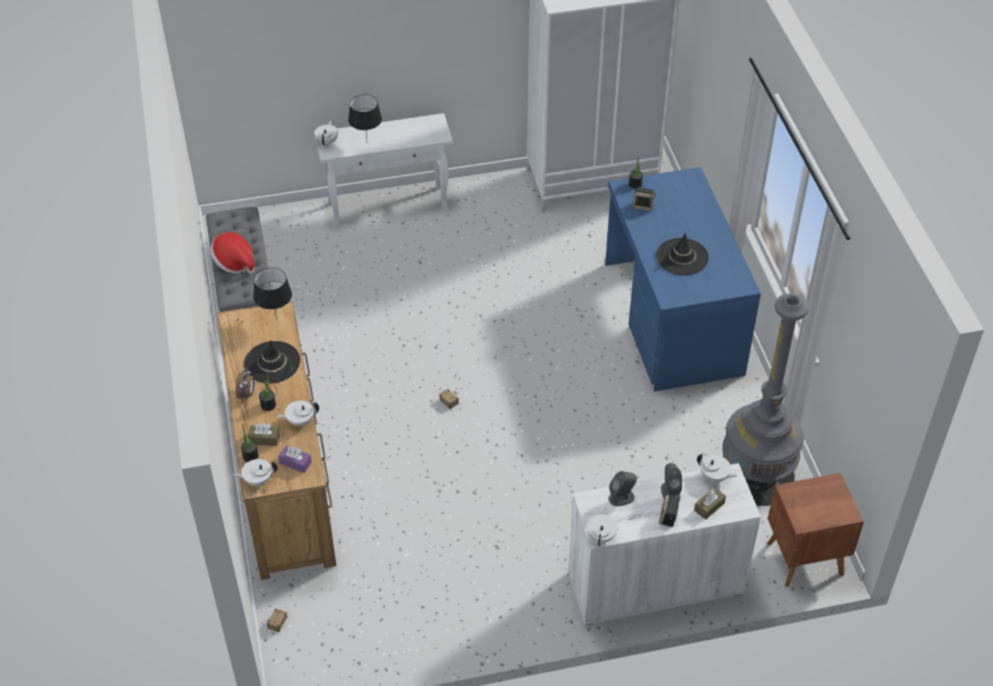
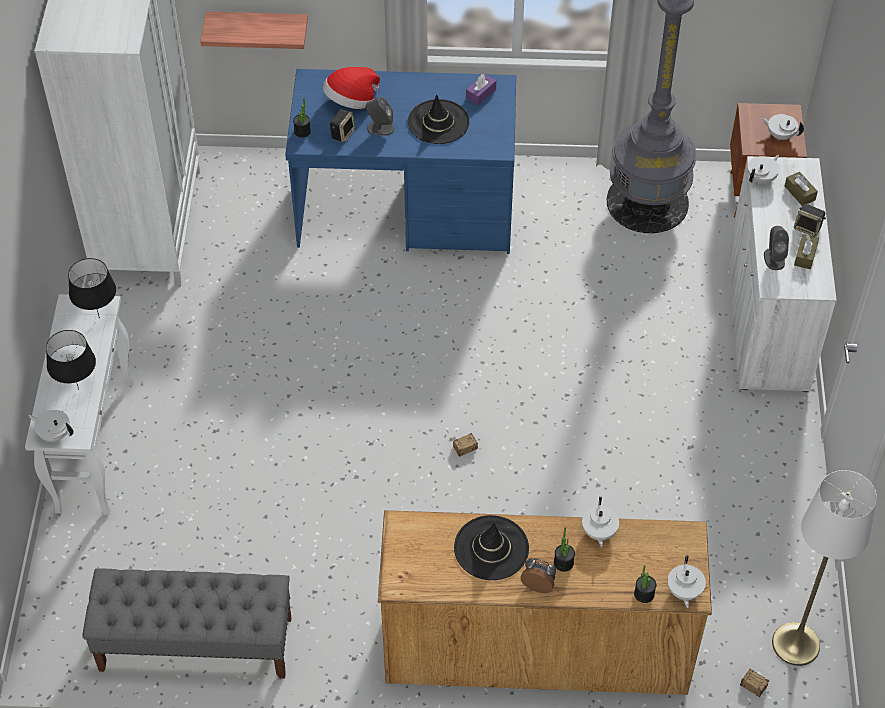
camera: 75 degrees left, 5 degrees up
hat [211,232,254,274] -> hat moved to [323,67,380,109]
brown tissue box [248,423,280,446] -> brown tissue box moved to [794,234,819,269]
black table lamp [253,268,292,319] -> black table lamp moved to [68,258,116,318]
purple tissue box [278,446,312,473] -> purple tissue box moved to [466,74,496,105]
white teapot [587,508,618,546] -> white teapot moved to [761,114,804,140]
grey speaker [661,463,682,498] -> grey speaker moved to [365,97,394,136]
none -> shelf [200,11,308,49]
none -> white floor lamp [772,470,877,666]

